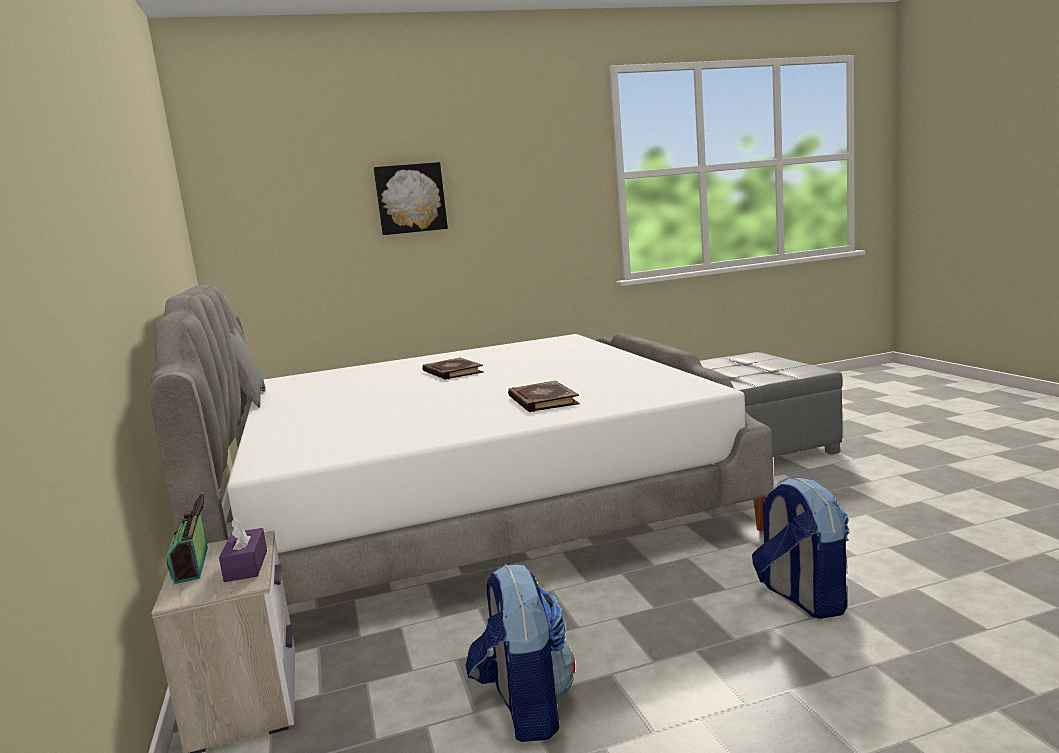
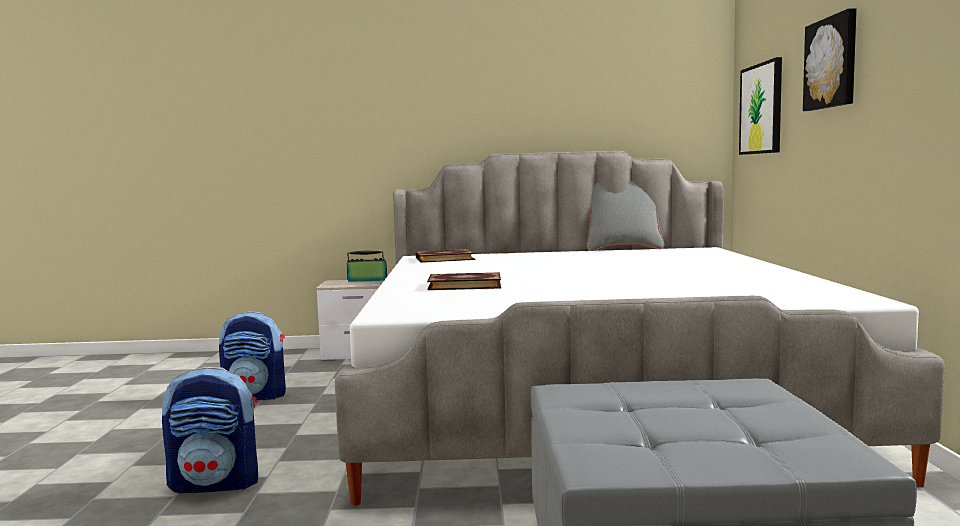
camera: 105 degrees right, 5 degrees down
purple tissue box [219,518,267,582] -> none
book [422,357,483,380] -> book moved to [416,249,476,263]
none -> picture [739,57,782,155]

